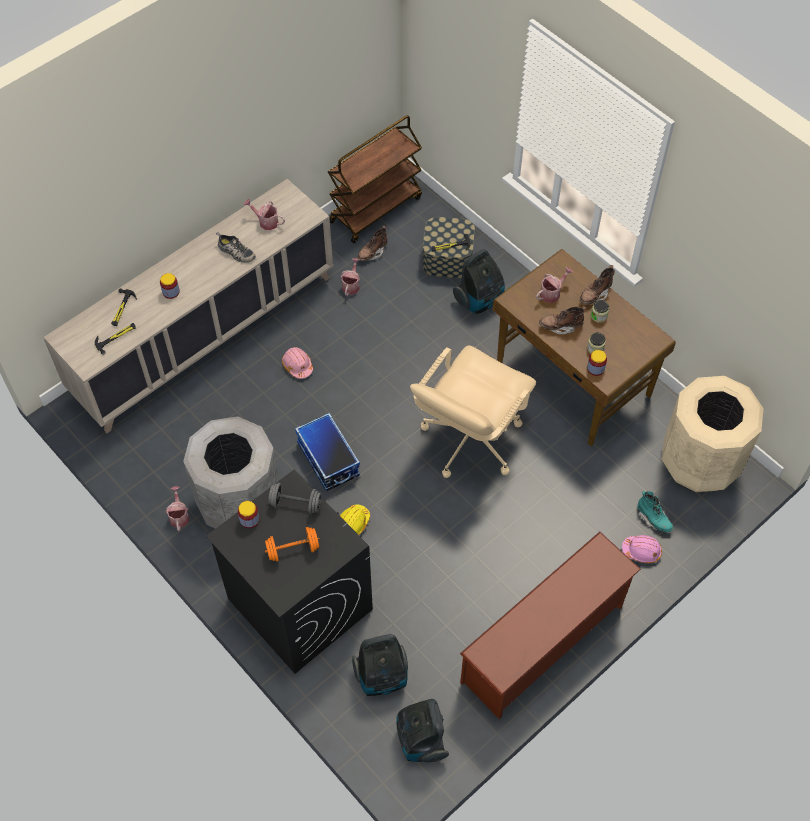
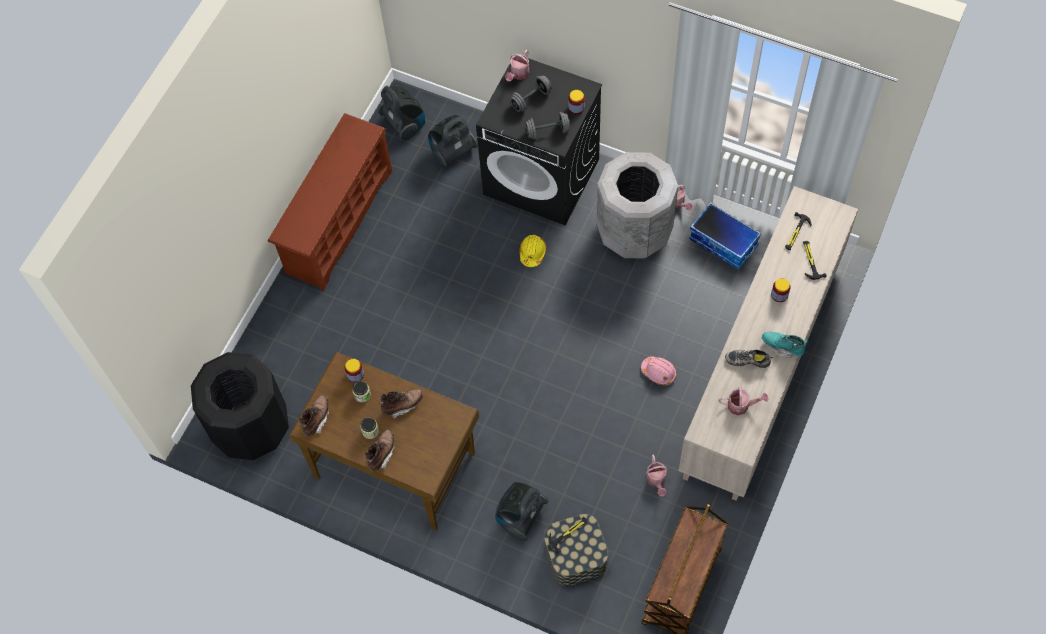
camera: 160 degrees right, 5 degrees up
orange dumbbell [265,527,320,562] -> grey dumbbell [510,76,552,112]
storage box [295,413,360,492] -> storage box moved to [689,202,761,270]
brown boot [358,226,388,261] -> brown boot moved to [299,395,330,437]
beige office chair [410,345,536,478] -> none
watering can [536,267,573,303] -> watering can moved to [505,50,530,81]
pink hard hat [622,535,662,563] -> none
turquoise boot [637,491,673,532] -> turquoise boot moved to [762,332,807,358]
beige trash can [661,376,764,492] -> black trash can [191,352,289,460]

